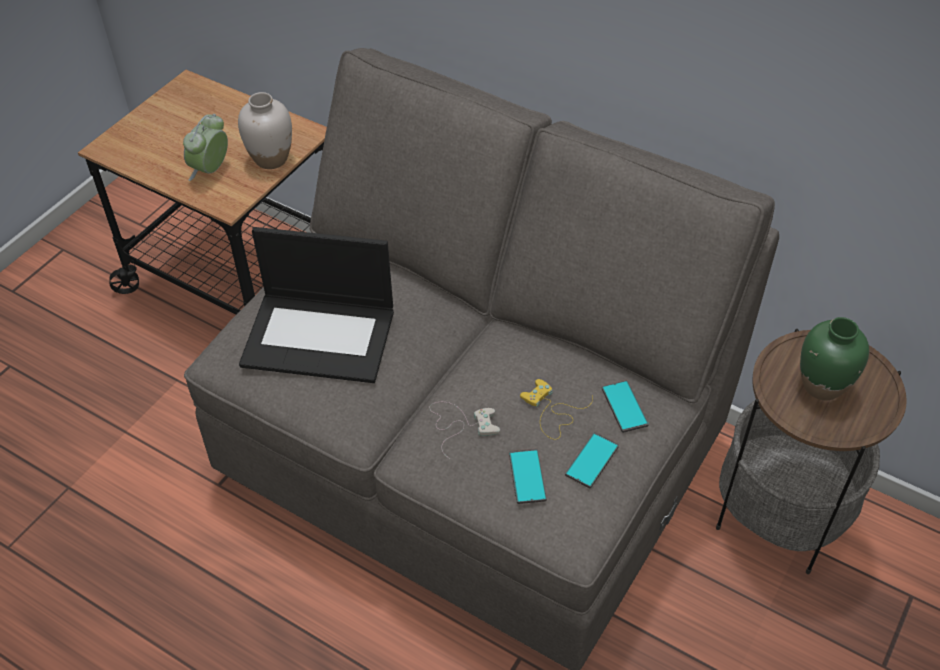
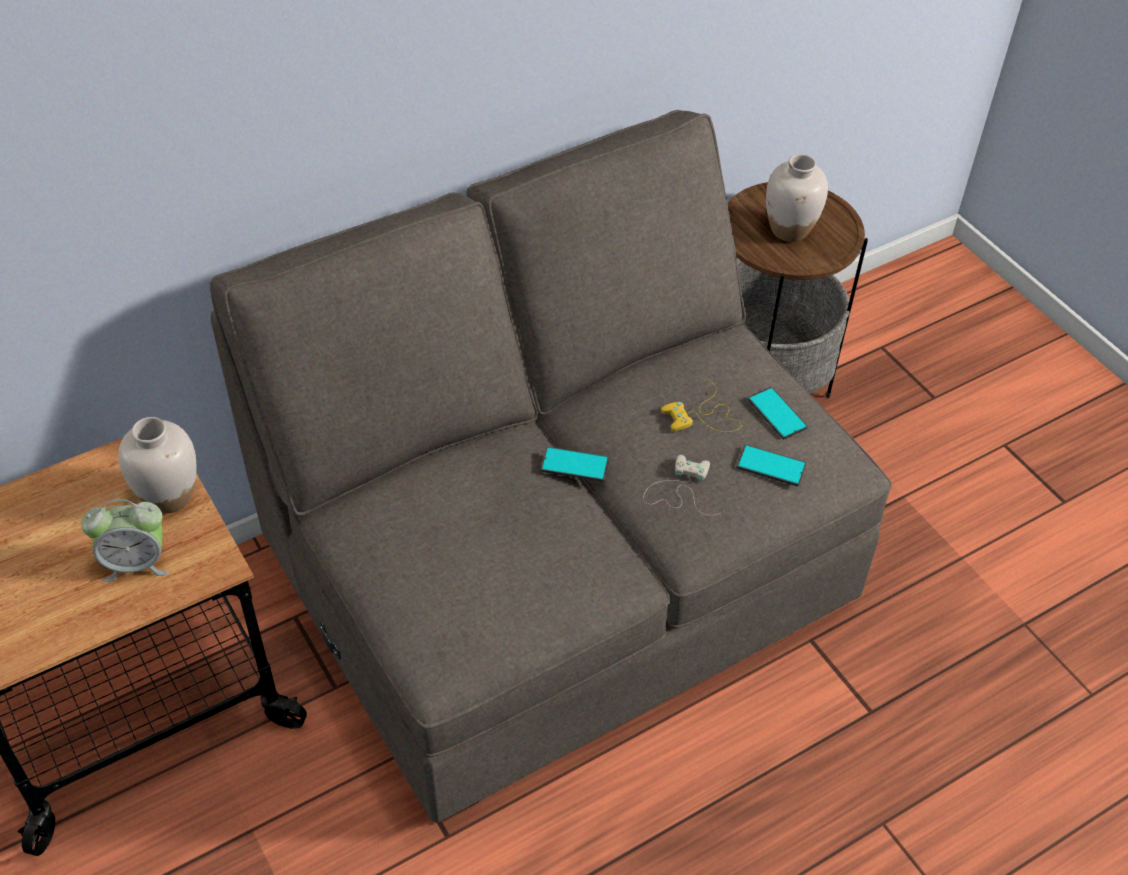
camera: 65 degrees left, 0 degrees up
alarm clock [183,114,228,181] -> alarm clock turned 60 degrees counterclockwise [81,499,169,582]
laptop [239,227,394,383] -> none
phone [602,381,649,433] -> phone moved to [541,447,610,482]
green vase [800,317,869,401] -> white vase [766,154,828,242]

